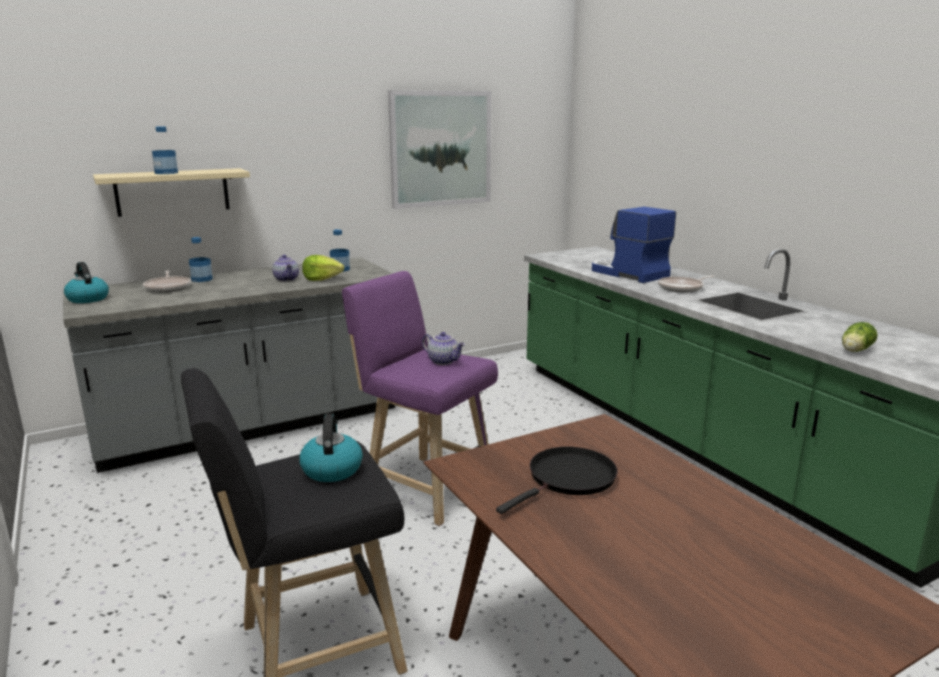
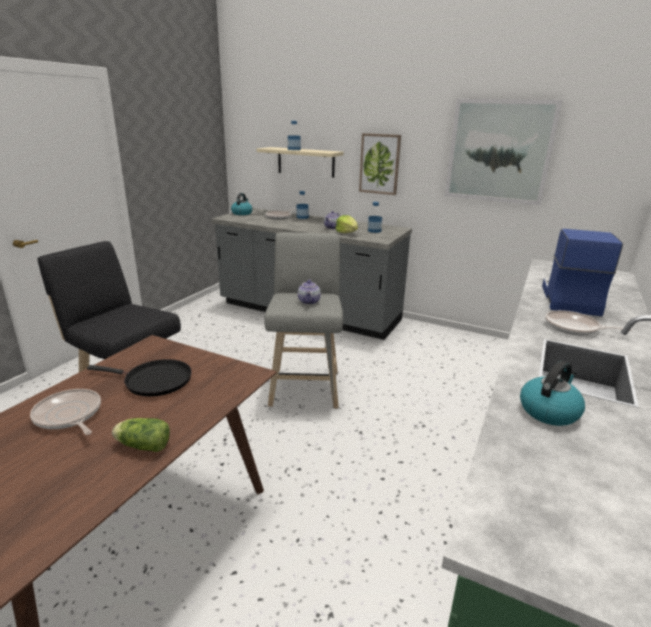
camera: 55 degrees right, 5 degrees up
kettle [299,414,363,482] -> kettle moved to [520,361,585,426]
purple stool [342,271,498,526] -> grey stool [265,232,343,408]
lettuce [842,322,878,352] -> lettuce moved to [112,418,170,452]
none -> frying pan [30,389,101,435]
none -> picture [359,133,401,195]

